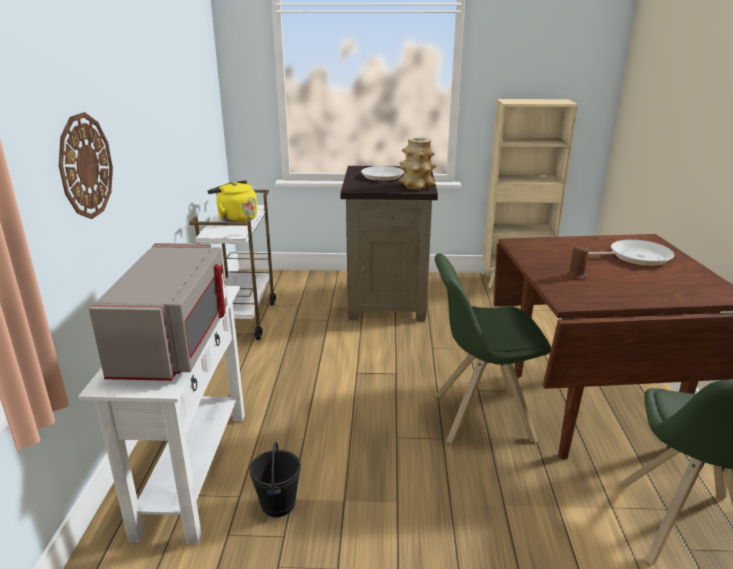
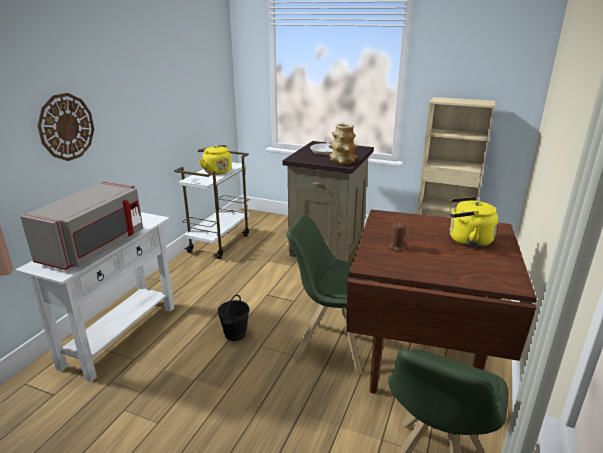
camera: 20 degrees right, 0 degrees up
black bucket [250,442,301,517] -> black bucket moved to [218,295,249,341]
frying pan [588,239,674,266] -> yellow kettle [450,197,498,247]

